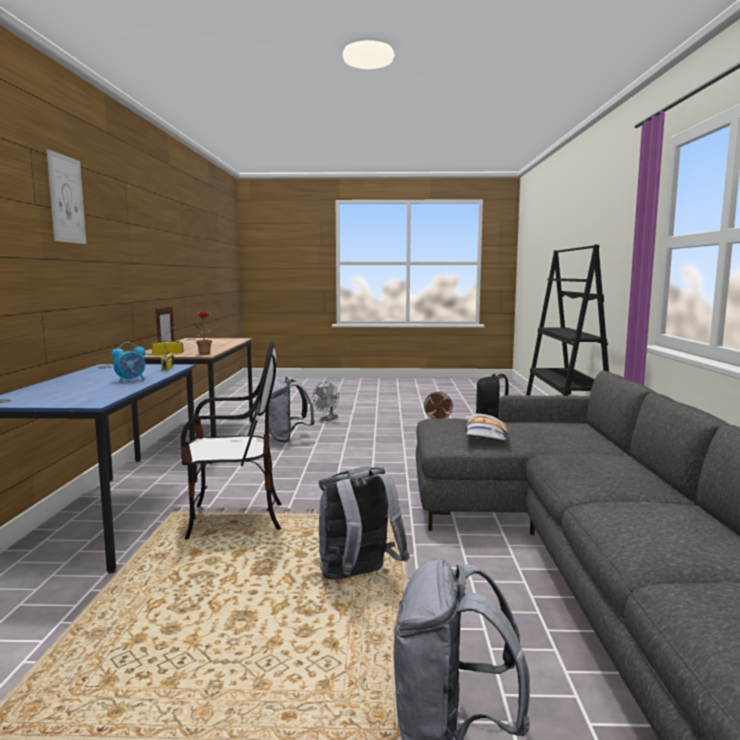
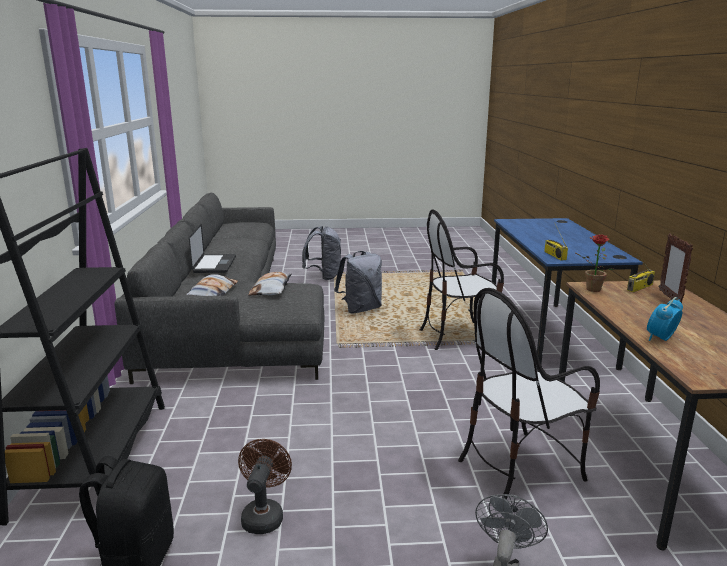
camera: 175 degrees right, 10 degrees up
picture [46,149,86,244] -> none
alarm clock [112,342,146,382] -> alarm clock moved to [647,297,683,341]
grey backpack [265,377,315,443] -> chair [458,288,600,499]
none -> pillow [186,274,238,296]
none -> laptop [189,224,236,273]

